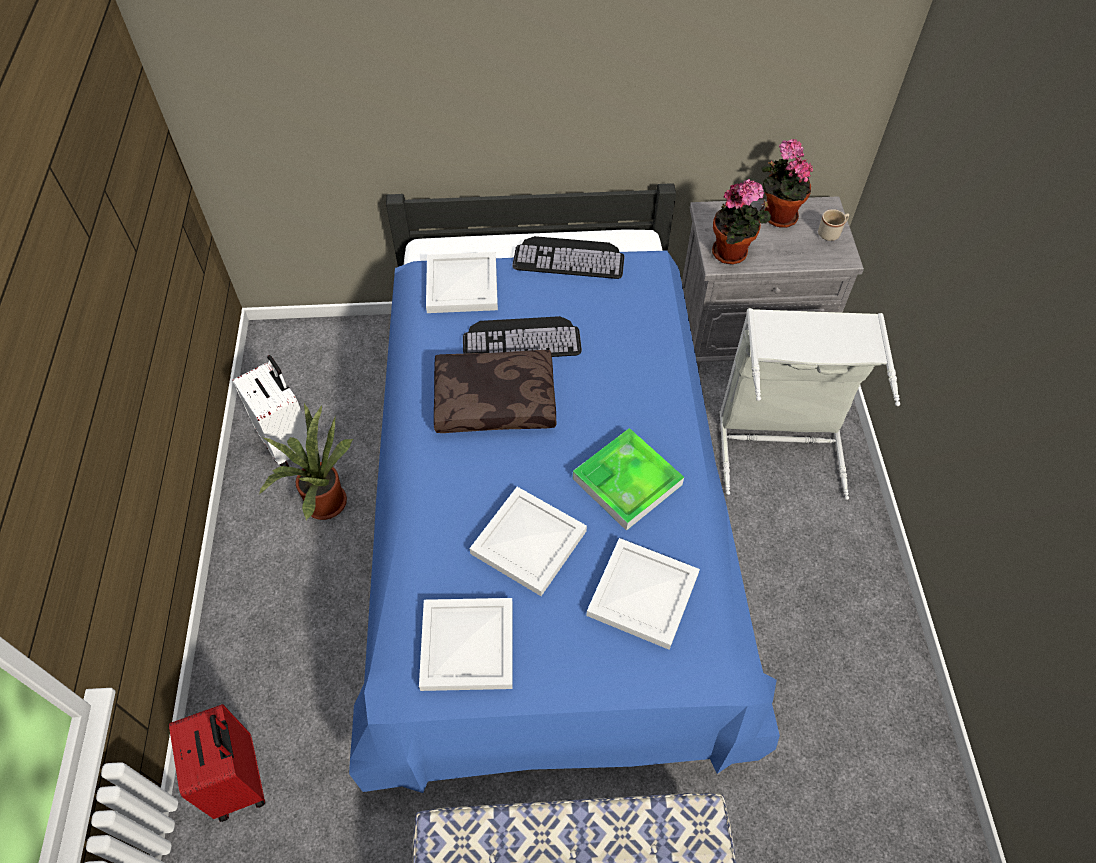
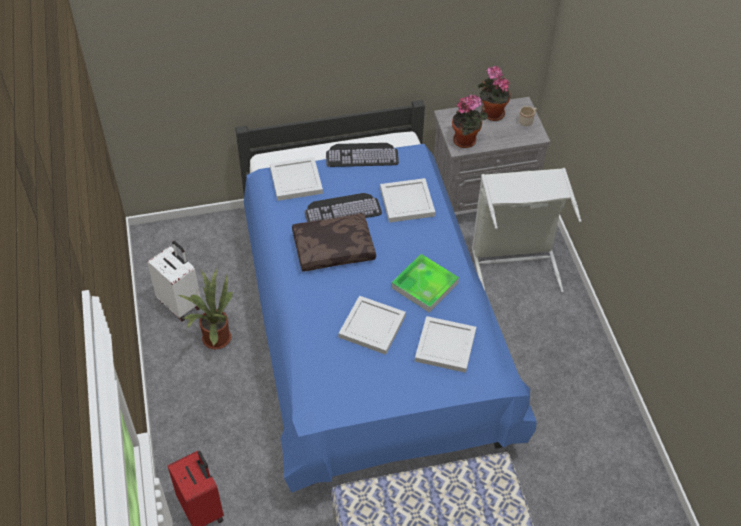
camera: 10 degrees left, 5 degrees down
white tray [419,598,513,691] -> white tray moved to [380,178,435,223]

